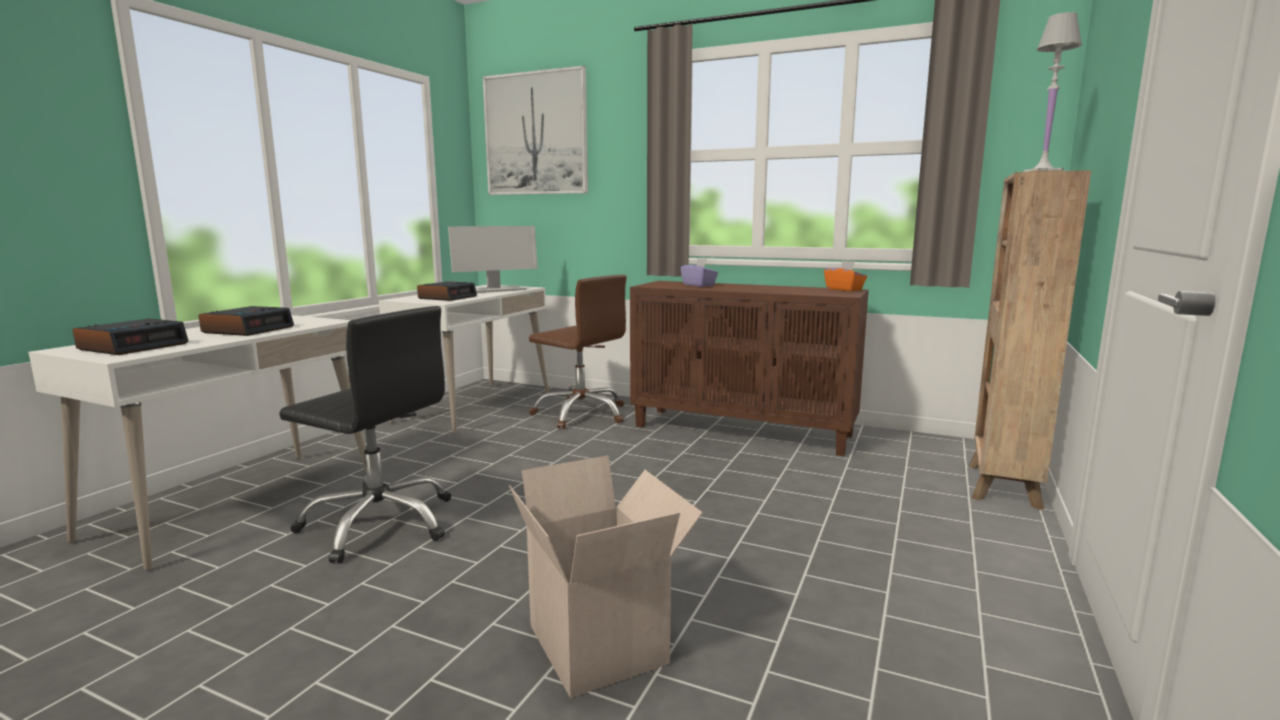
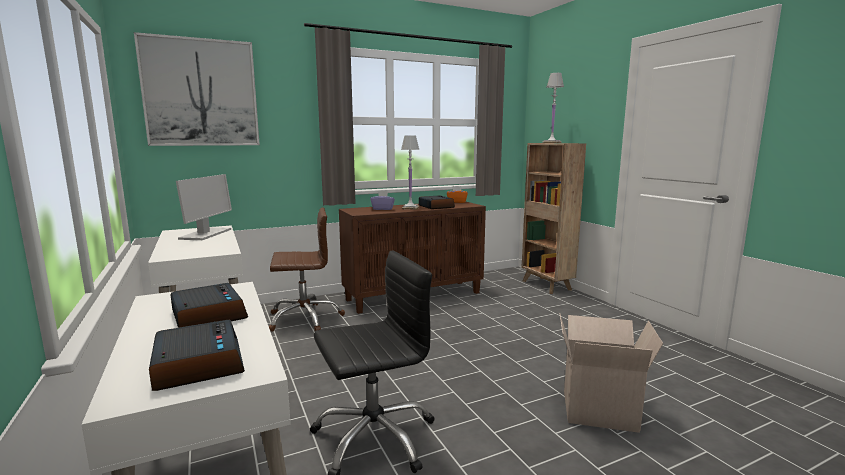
camera: 50 degrees left, 0 degrees up
alarm clock [417,281,477,301] -> alarm clock moved to [419,195,455,209]
none -> white table lamp [401,135,420,210]

